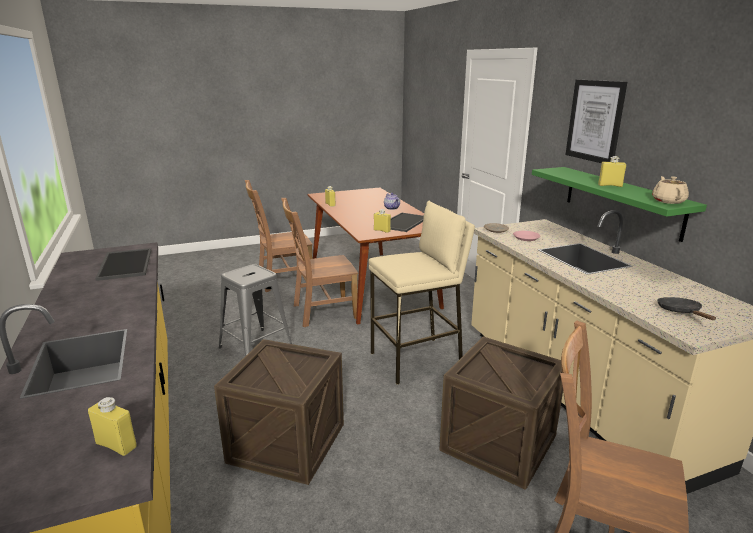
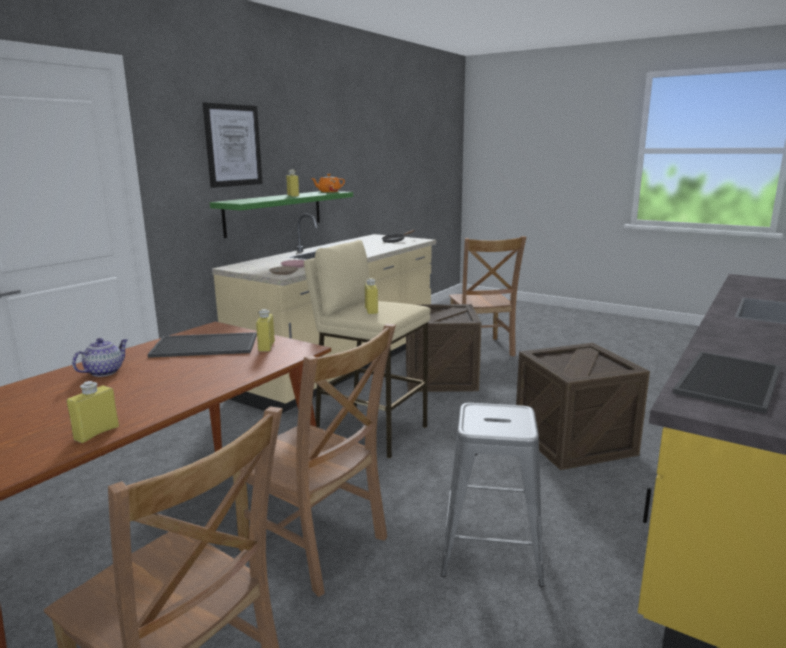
camera: 125 degrees left, 5 degrees down
yellow bottle [88,397,137,456] -> yellow bottle moved to [365,278,378,314]
beige teapot [652,176,689,204] -> orange teapot [311,174,345,192]

